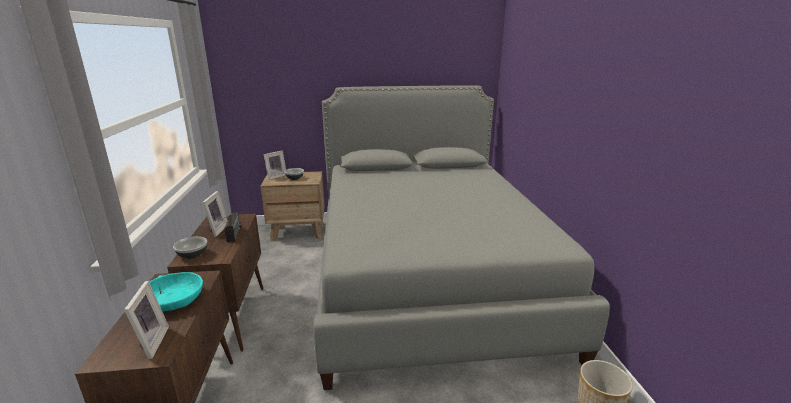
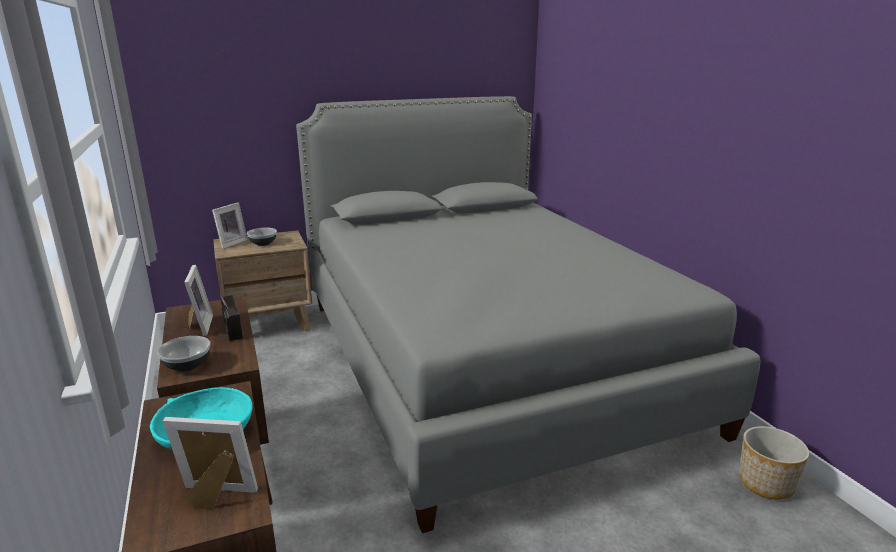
camera: 15 degrees left, 0 degrees up
picture frame [124,281,169,359] -> picture frame turned 60 degrees counterclockwise [163,417,258,510]

